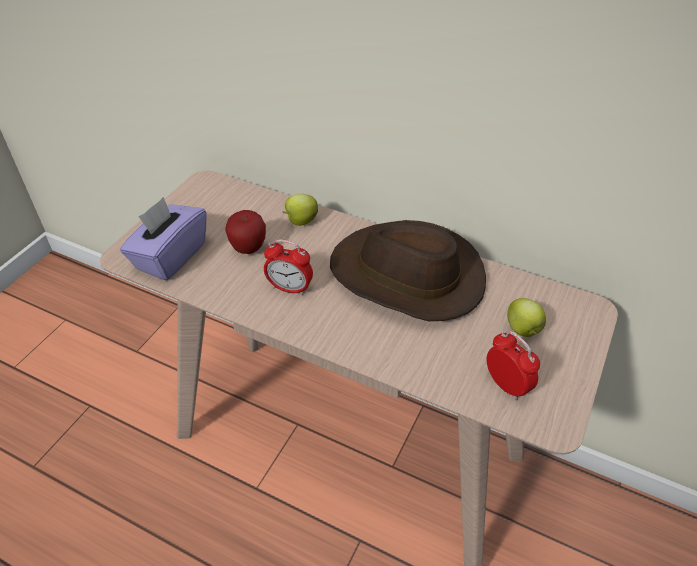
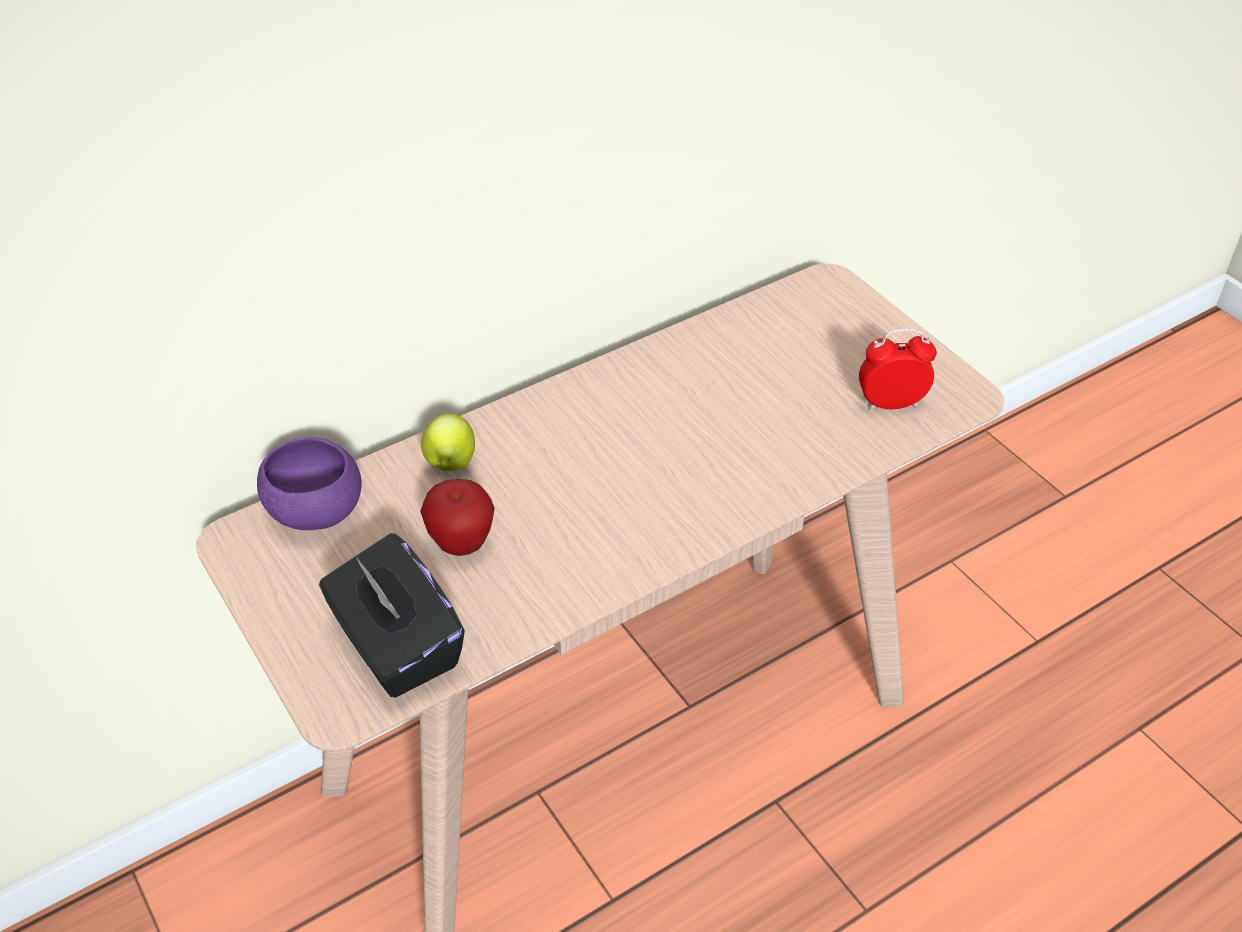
camera: 60 degrees left, 0 degrees up
purple tissue box [120,197,207,281] -> black tissue box [319,533,465,698]
alarm clock [264,239,313,295] -> none
brown hat [330,220,486,321] -> none
apple [507,298,546,337] -> none
none -> purple bowl [257,437,362,530]

